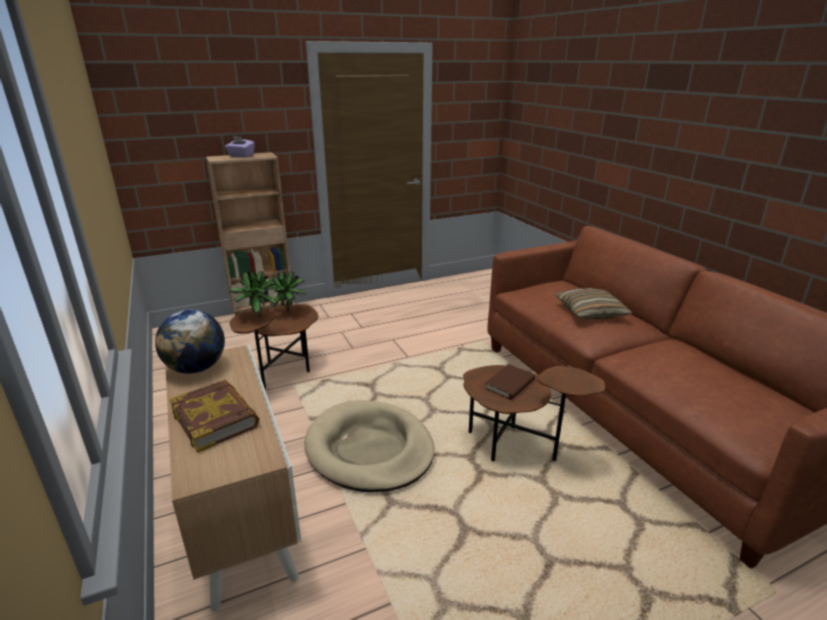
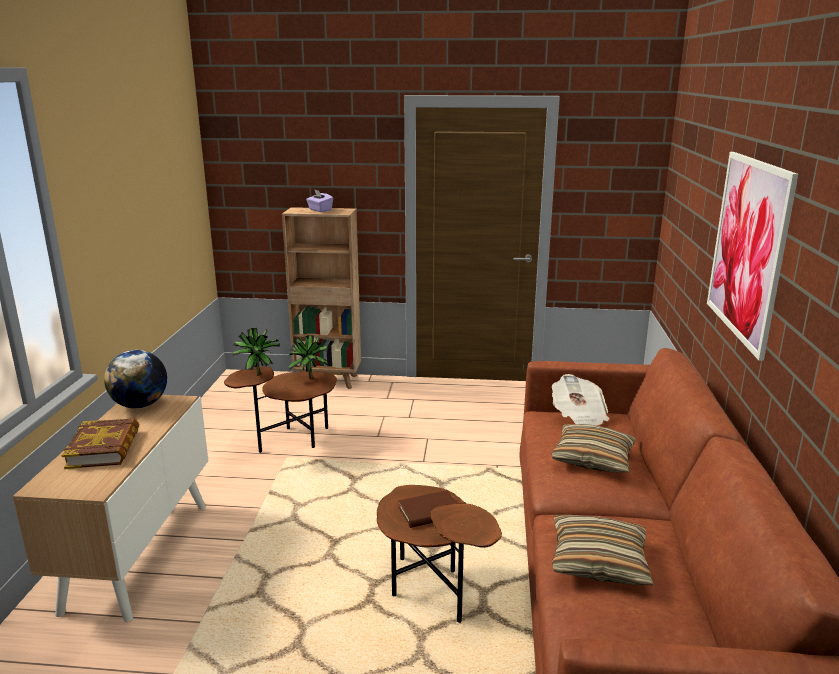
camera: 30 degrees right, 5 degrees down
beige dog bed [304,400,435,492] -> none
none -> newspaper [552,374,609,426]
none -> pillow [552,515,654,585]
none -> picture [707,152,799,361]

